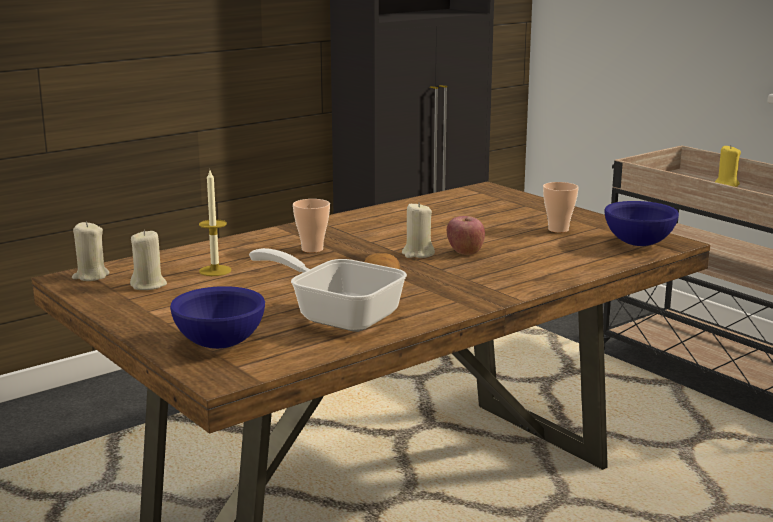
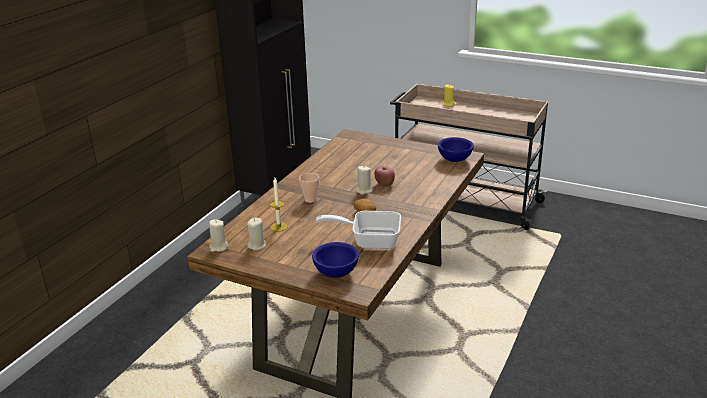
camera: 25 degrees left, 10 degrees up
cup [543,182,579,233] -> none

